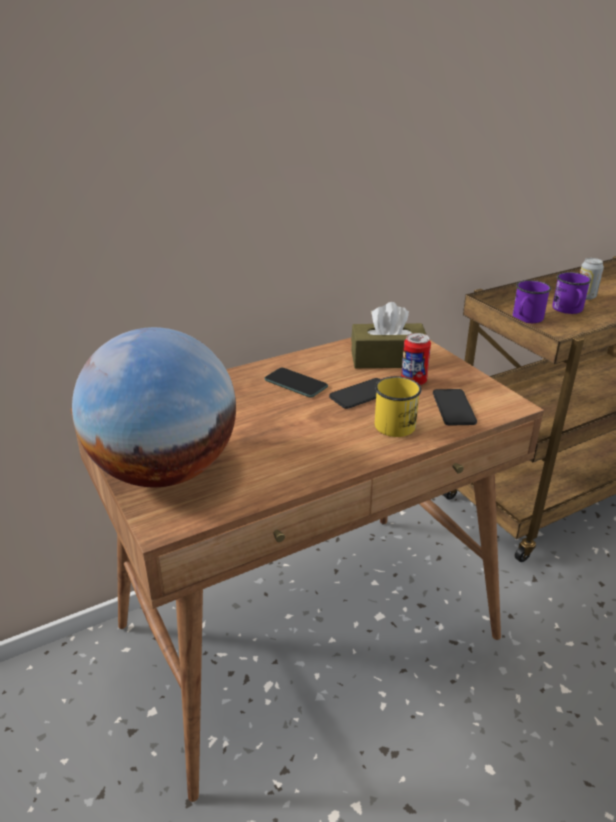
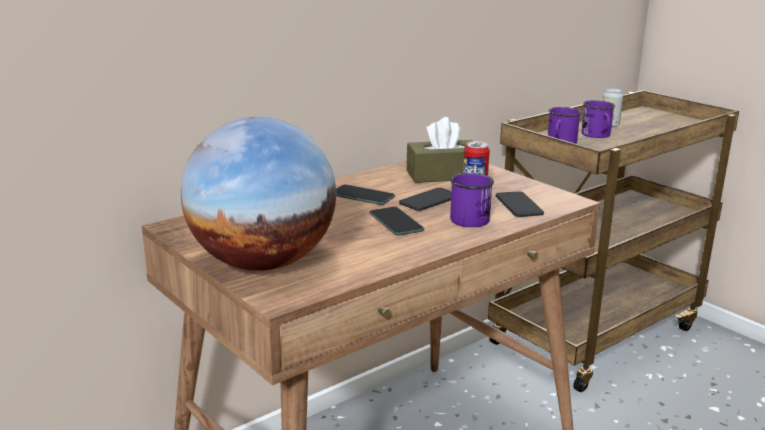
camera: 10 degrees left, 10 degrees down
yellow mug [375,376,422,437] -> purple mug [450,173,494,227]
none -> phone [369,207,424,236]

